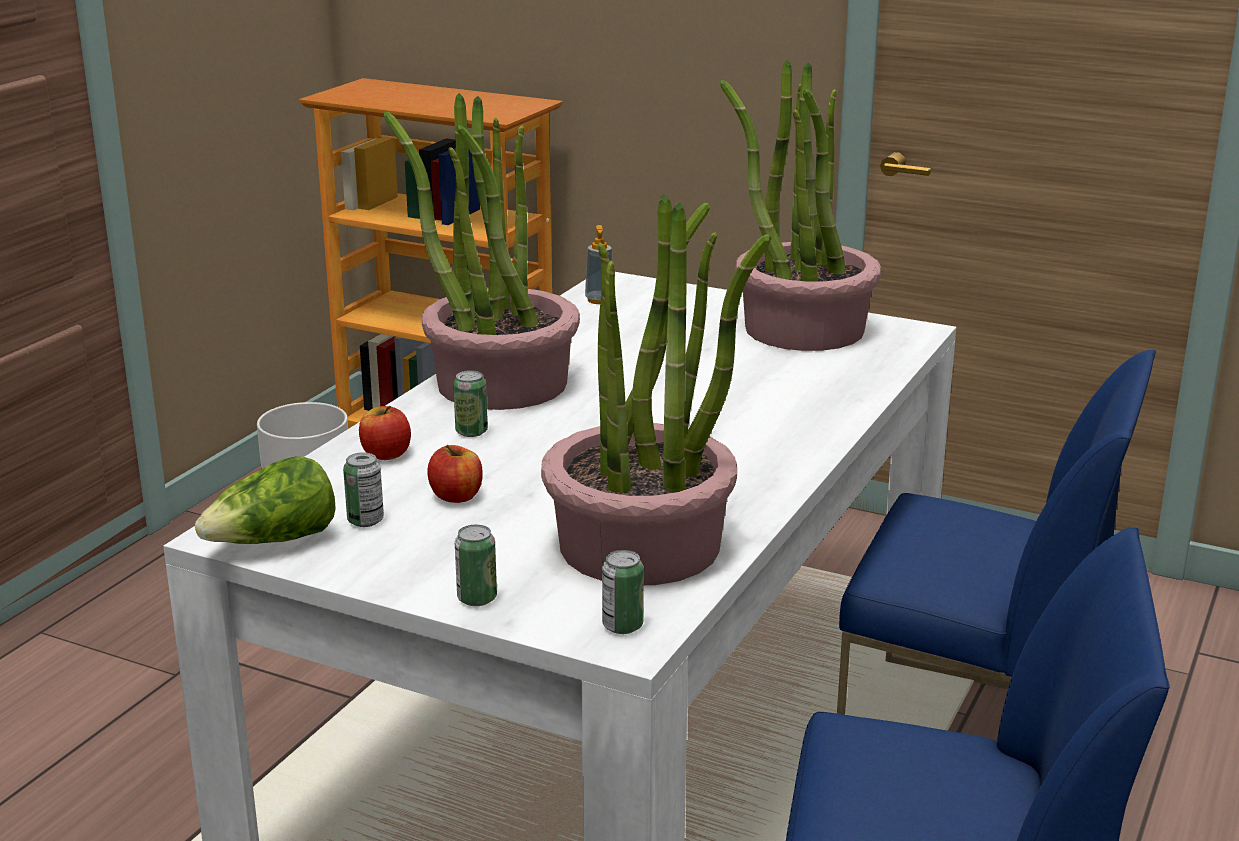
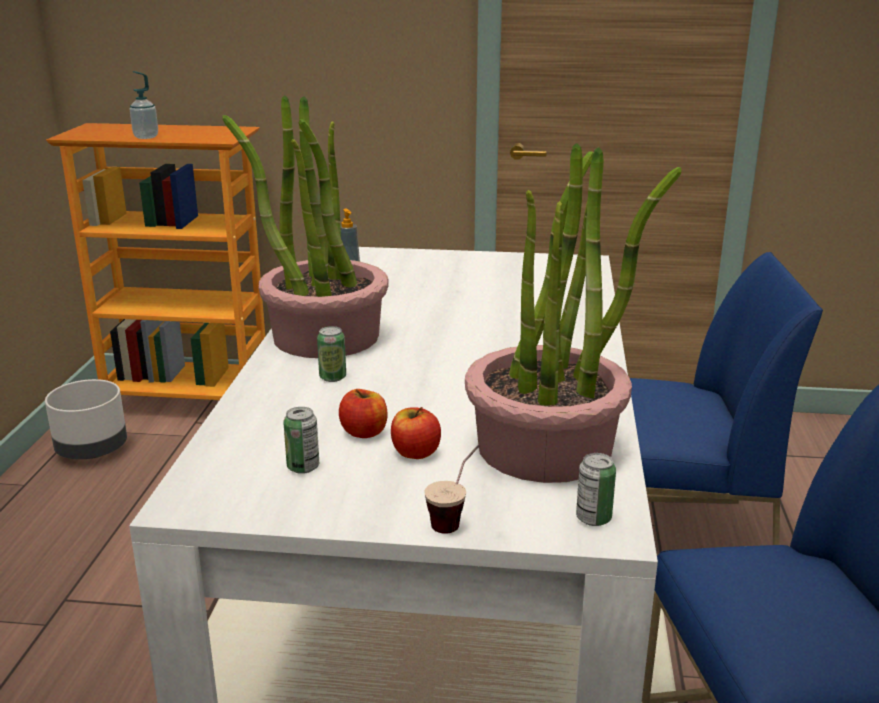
camera: 20 degrees left, 0 degrees up
lettuce [195,456,336,544] -> none
apple [359,406,411,460] -> apple moved to [391,407,441,459]
can [455,525,497,606] -> cup [424,445,479,534]
potted plant [720,61,881,351] -> none
none -> soap dispenser [129,71,158,139]

